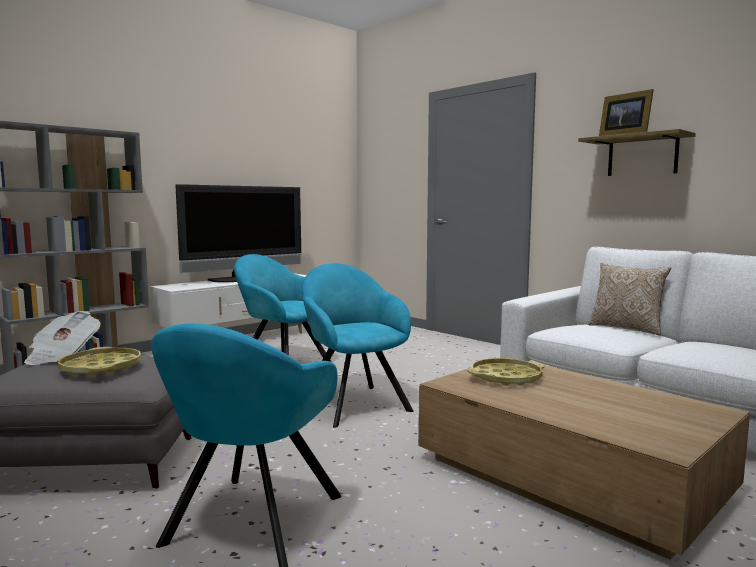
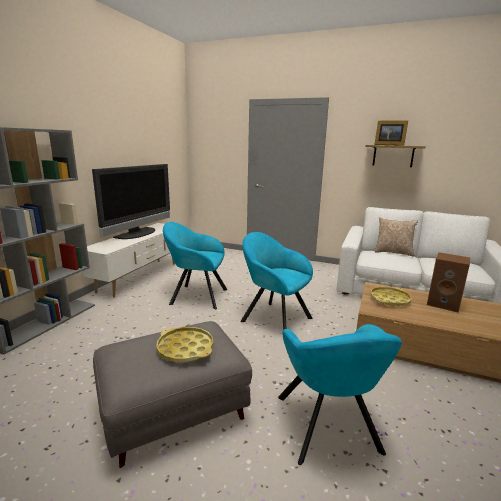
camera: 25 degrees left, 10 degrees up
newspaper [24,311,100,365] -> none
none -> brown speaker [427,252,470,313]

